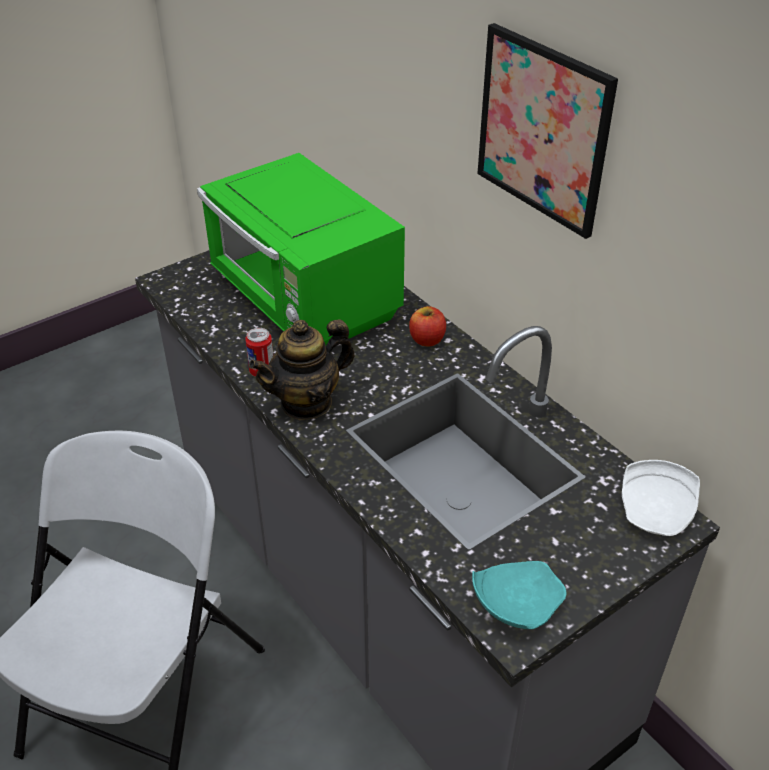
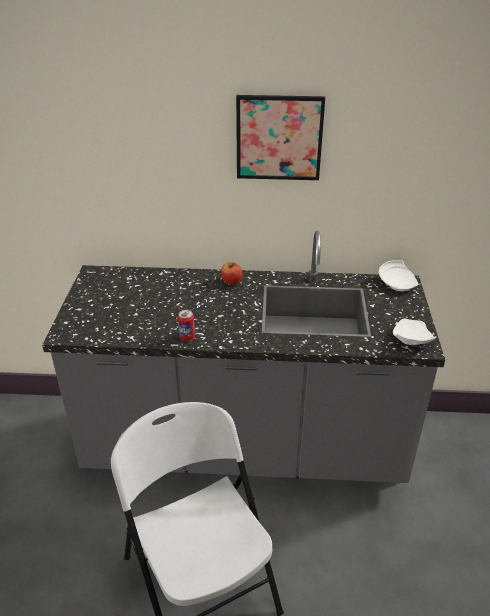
camera: 50 degrees left, 5 degrees down
green microwave [197,153,405,345] -> none
teapot [249,320,355,420] -> none
turquoise plate [472,561,567,629] -> white plate [393,319,436,345]

